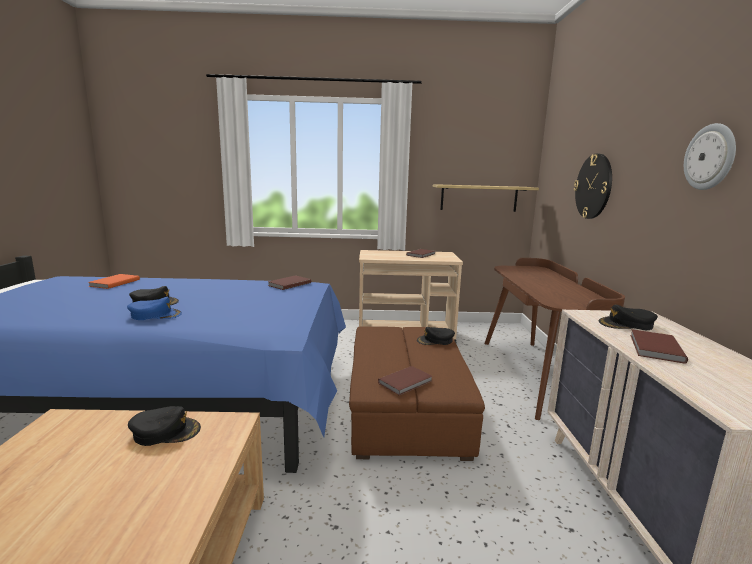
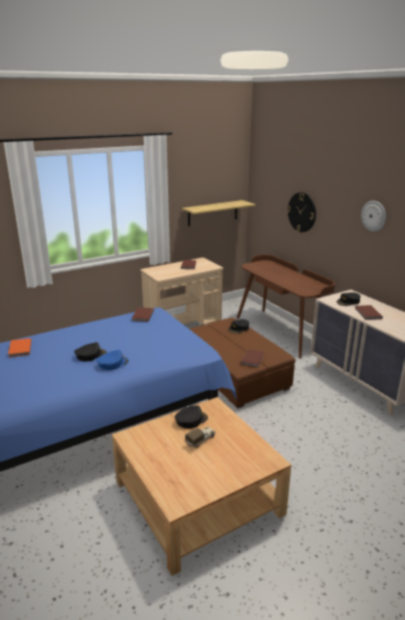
camera: 30 degrees left, 10 degrees up
none -> toy truck [185,427,215,448]

